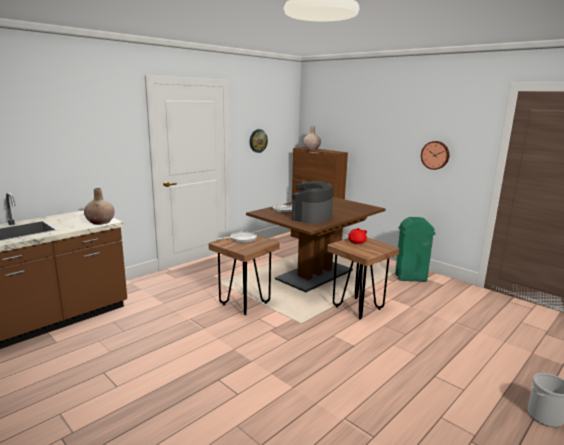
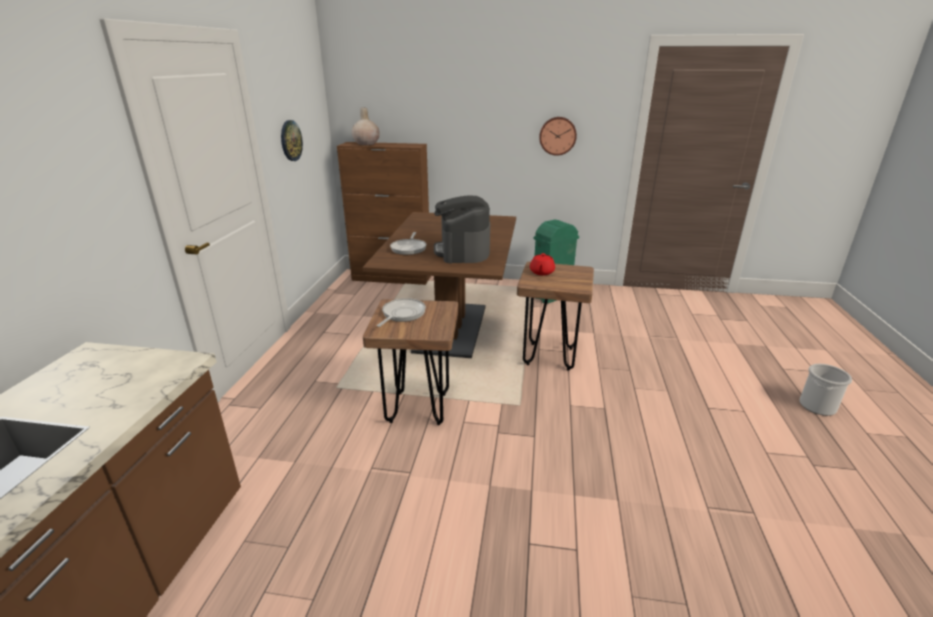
camera: 35 degrees left, 10 degrees up
beige vase [84,188,115,225] -> none

